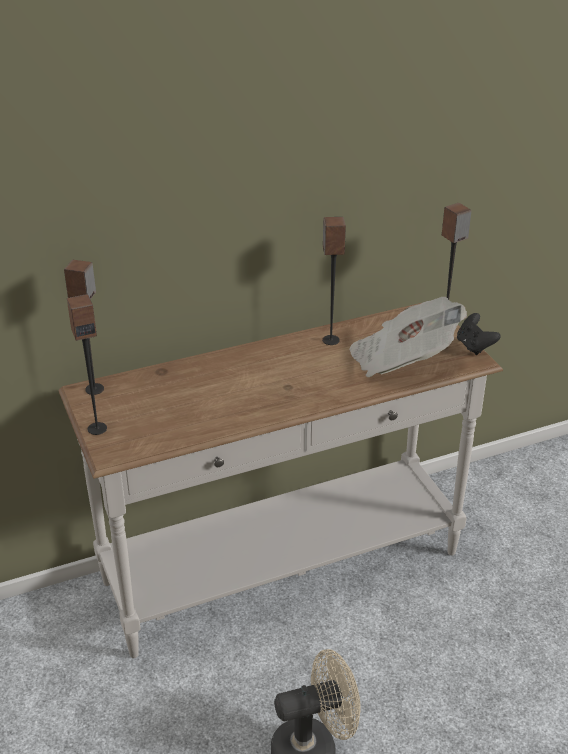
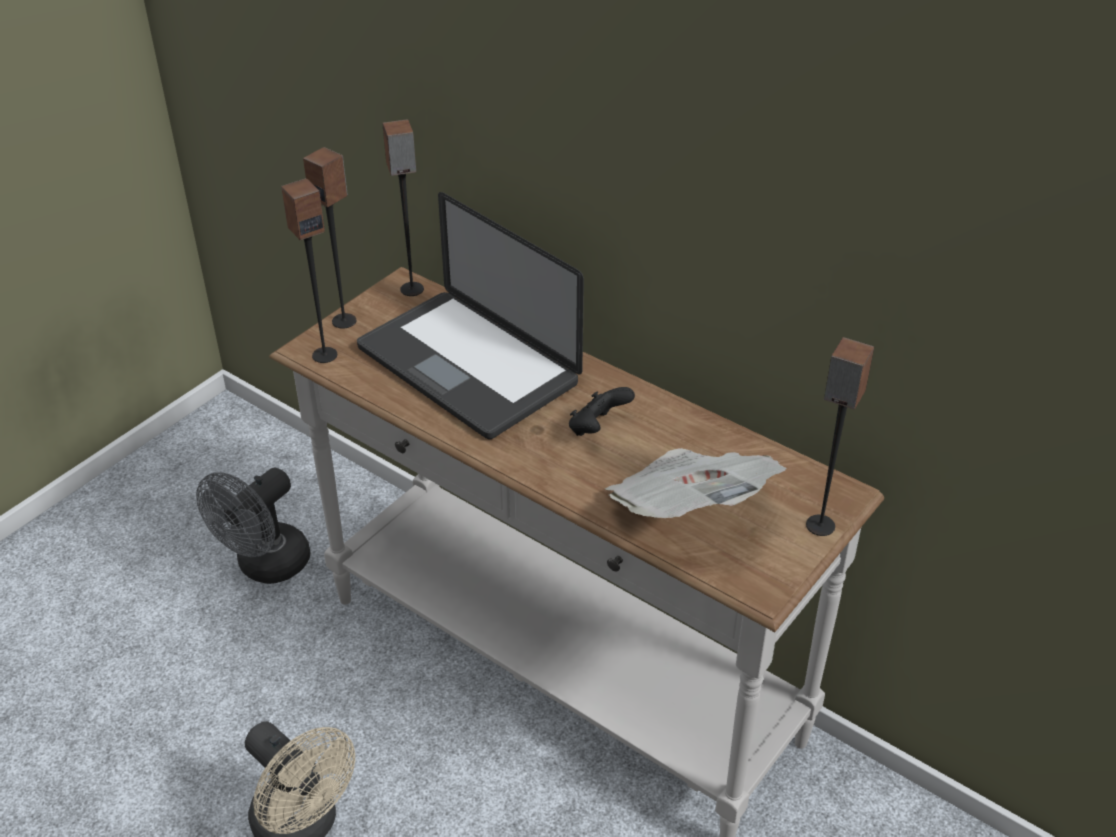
camera: 60 degrees right, 5 degrees up
speaker [322,217,346,345] -> speaker moved to [281,178,337,363]
black game controller [457,313,501,355] -> black game controller moved to [569,387,635,436]
none -> grey fan [196,468,310,584]
none -> laptop [357,192,584,439]

